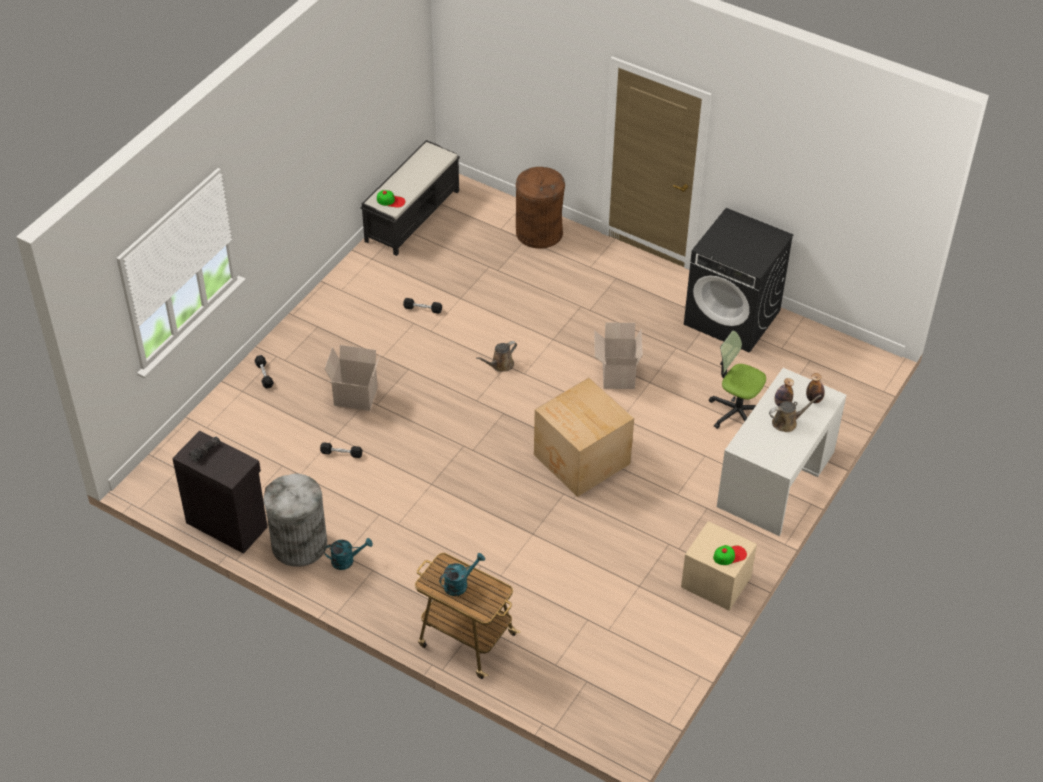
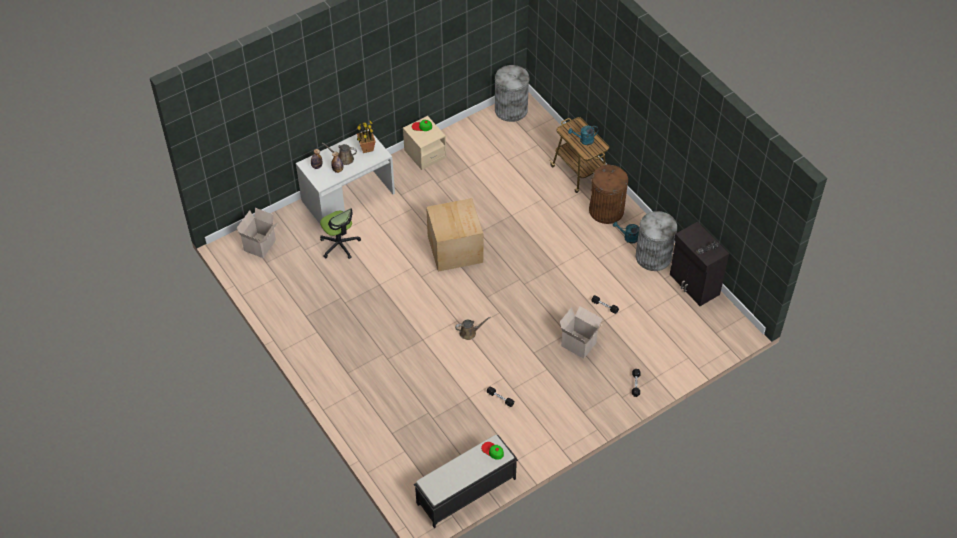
camera: 155 degrees left, 5 degrees up
brown trash can [516,167,565,249] -> brown trash can moved to [589,164,628,224]
cardboard box [594,322,643,389] -> cardboard box moved to [237,208,279,258]
black washing machine [684,208,794,353] -> none
none -> potted plant [357,120,376,153]
none -> grey trash can [495,65,530,122]

